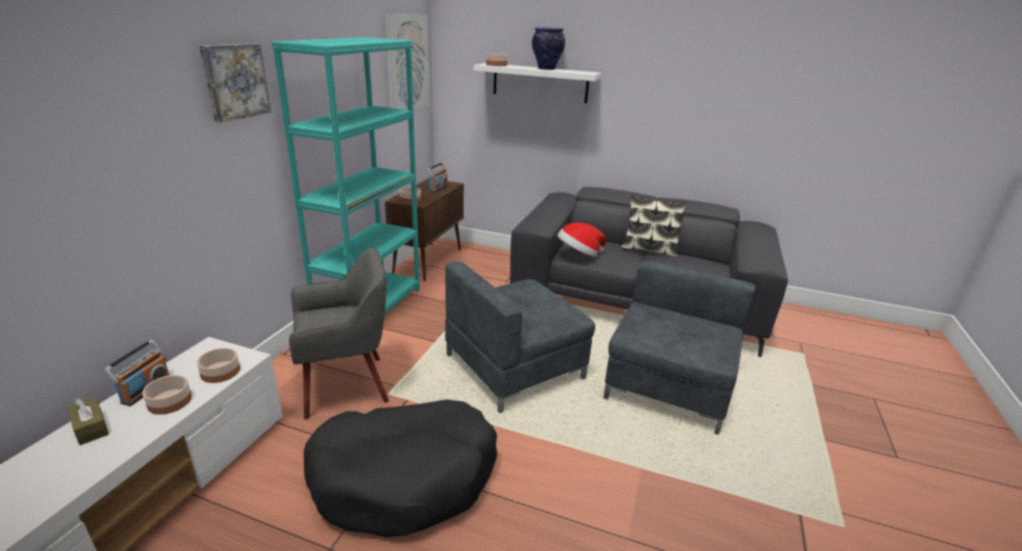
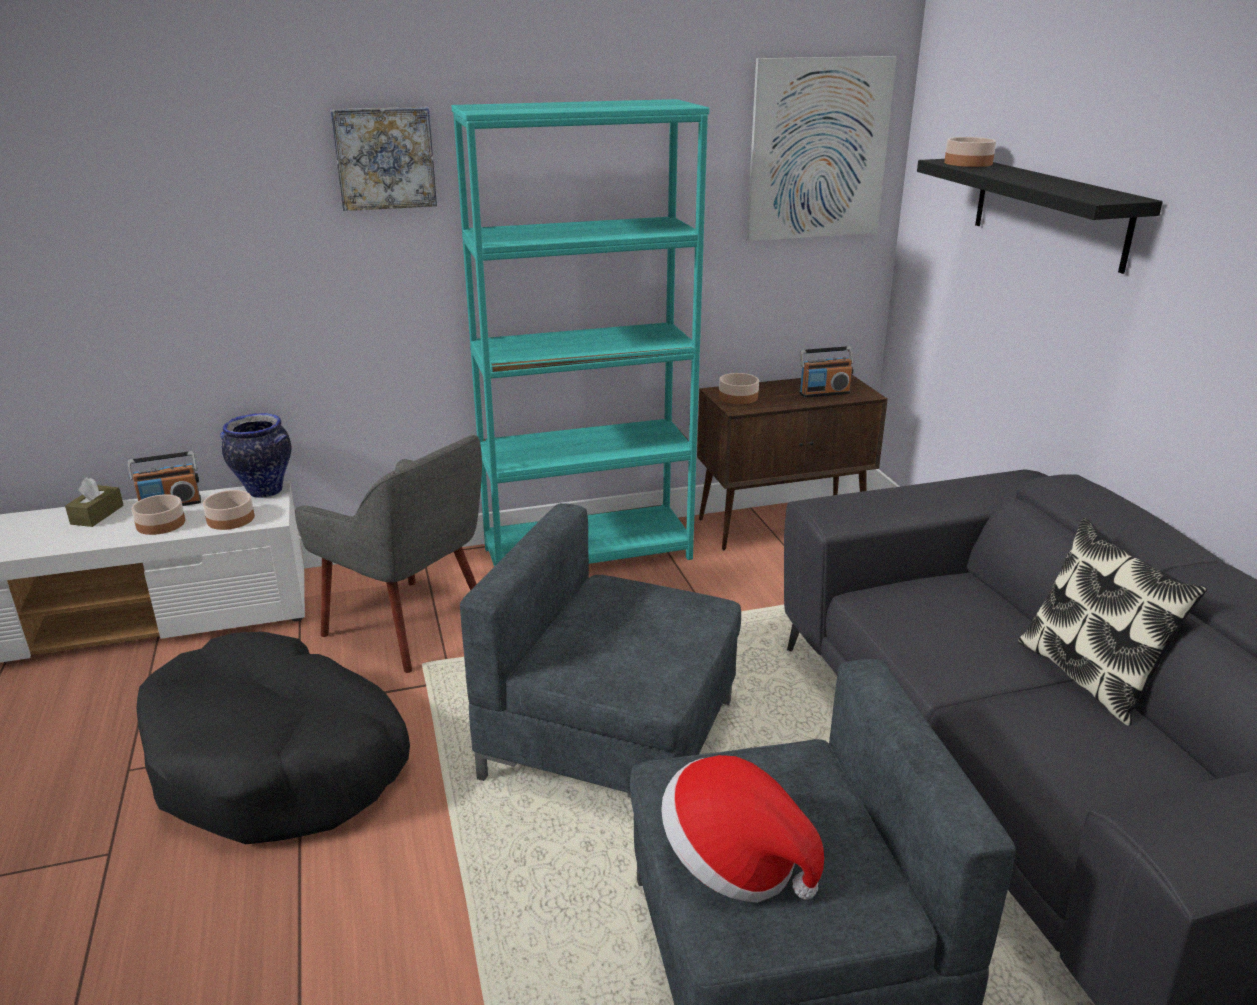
camera: 55 degrees right, 0 degrees up
white shelf [473,63,601,103] -> black shelf [917,159,1163,274]
vase [532,27,565,70] -> vase moved to [220,413,292,498]
hat [557,222,606,257] -> hat moved to [661,755,824,903]

